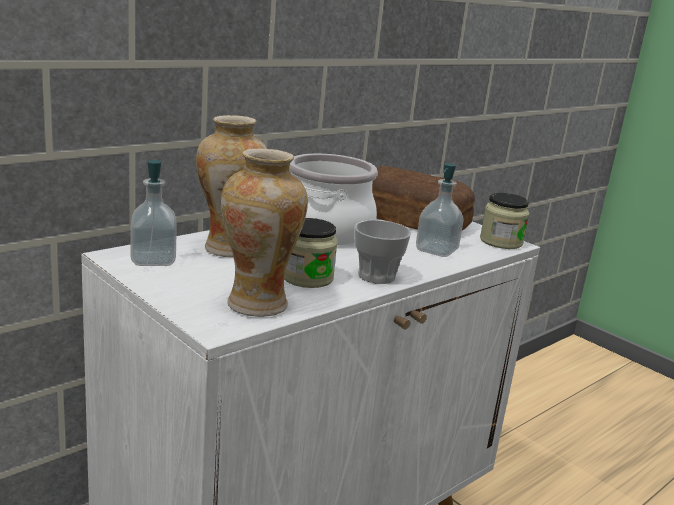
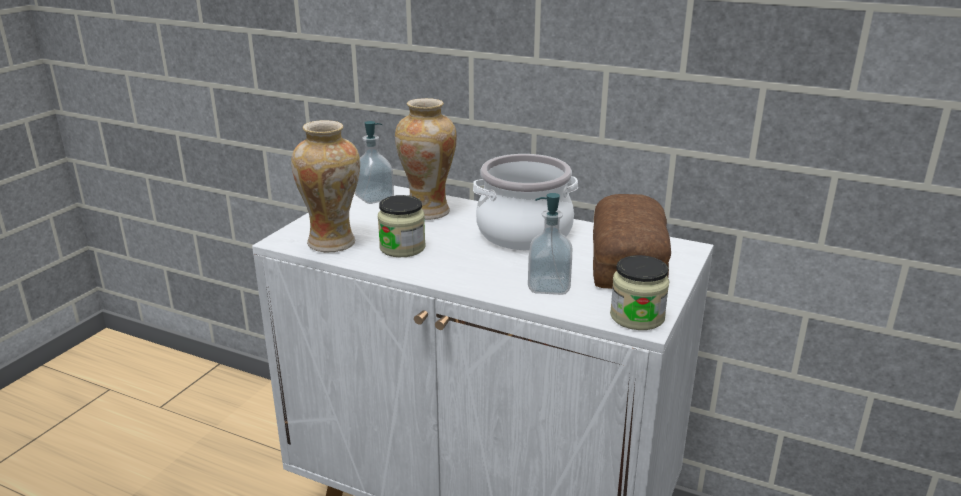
camera: 70 degrees right, 5 degrees up
cup [354,220,411,284] -> none

